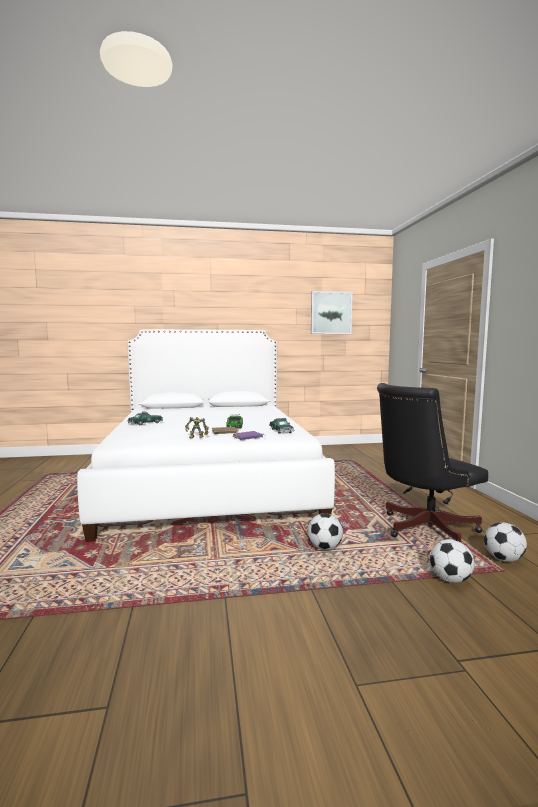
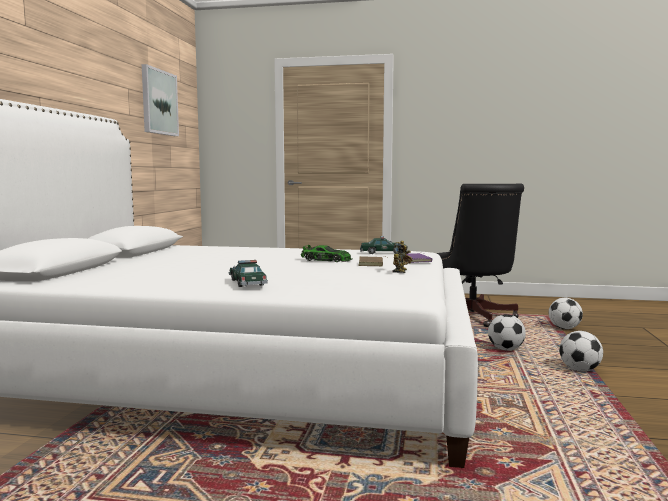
camera: 70 degrees left, 0 degrees up
football [484,522,527,562] -> football moved to [559,331,603,371]

